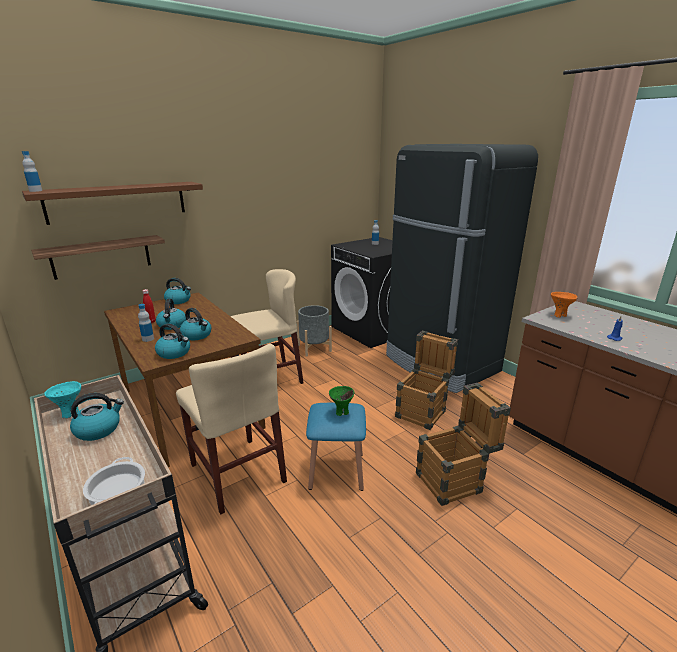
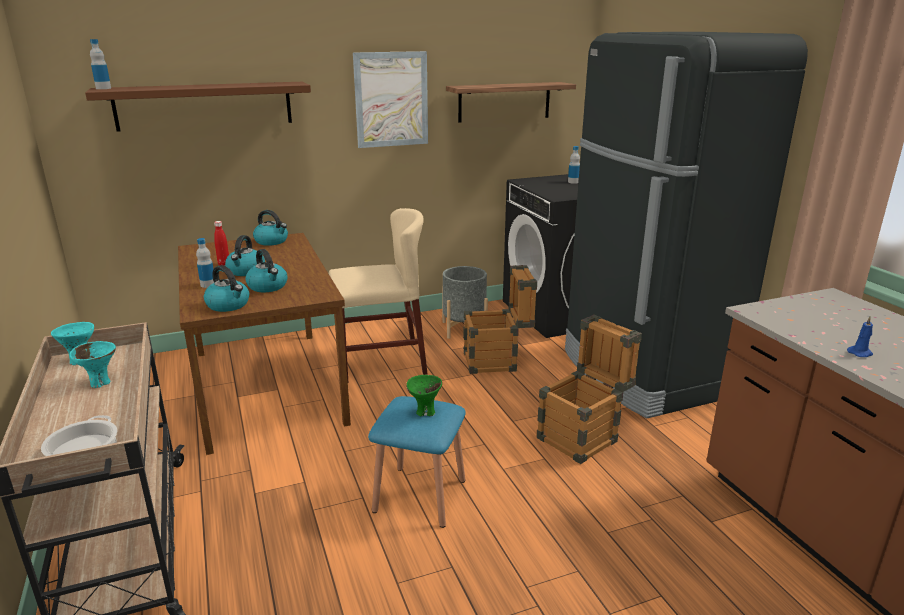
camera: 15 degrees right, 0 degrees up
shelf [31,235,165,280] -> shelf moved to [446,82,576,123]
kettle [70,393,124,441] -> turquoise bowl [70,341,116,388]
beige chair [176,344,287,514] -> none
crate [416,383,511,506] -> crate moved to [463,265,537,374]
orange bowl [551,292,578,317] -> none
none -> picture [353,51,428,148]

